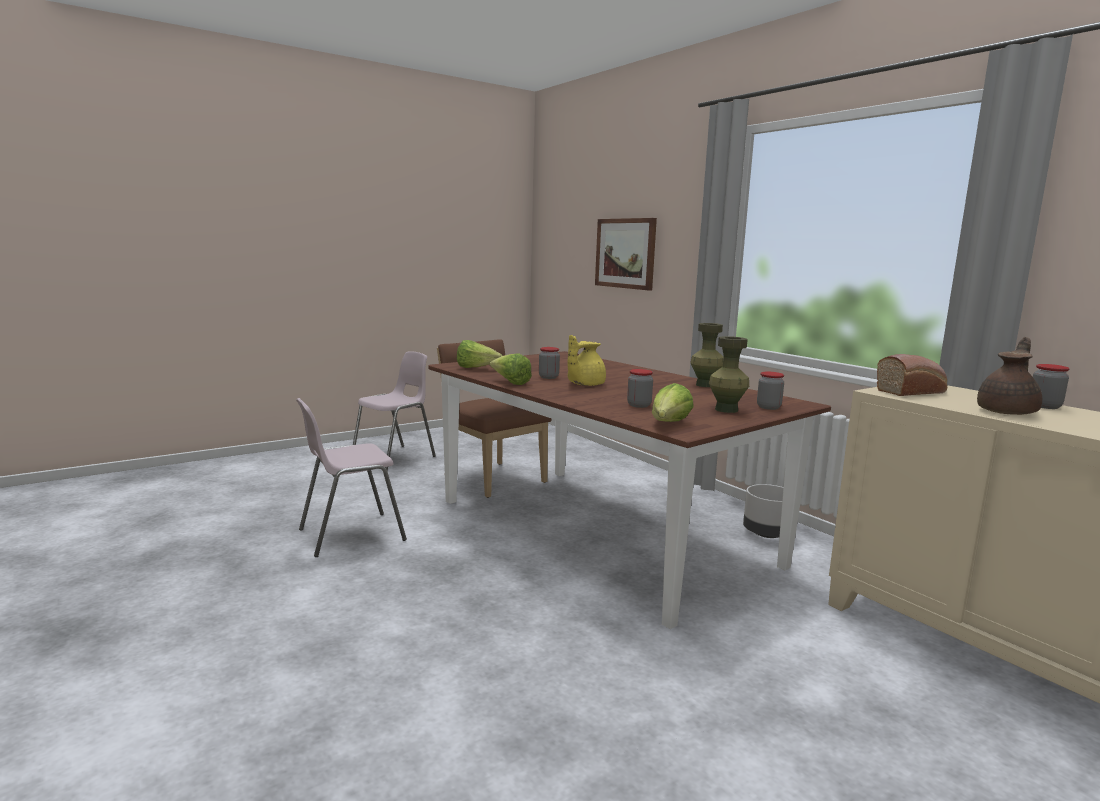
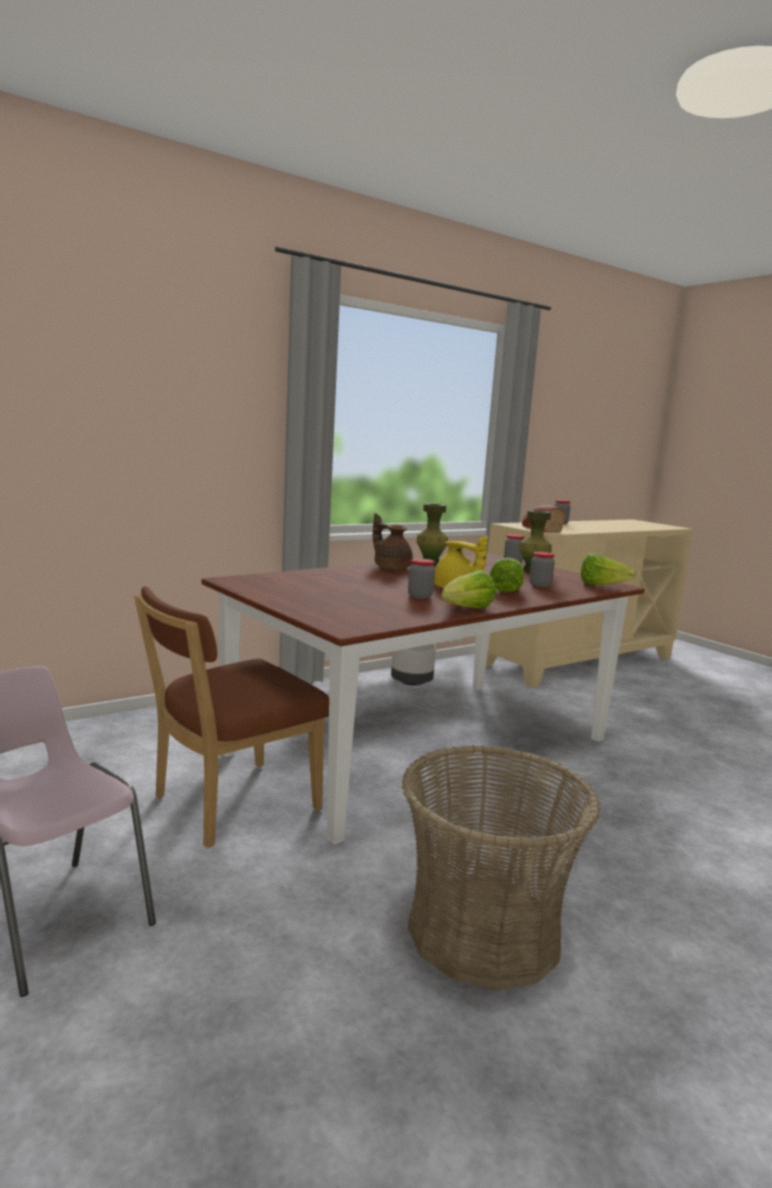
camera: 90 degrees left, 0 degrees up
pink chair [296,398,407,557] -> basket [402,745,600,990]
lettuce [457,340,503,368] -> lettuce moved to [490,558,524,592]
picture [595,218,657,290] -> none
brown teapot [977,337,1042,415] -> brown teapot moved to [373,513,413,569]

